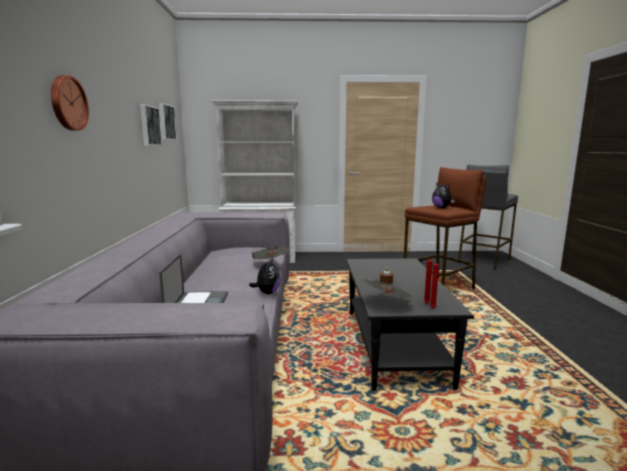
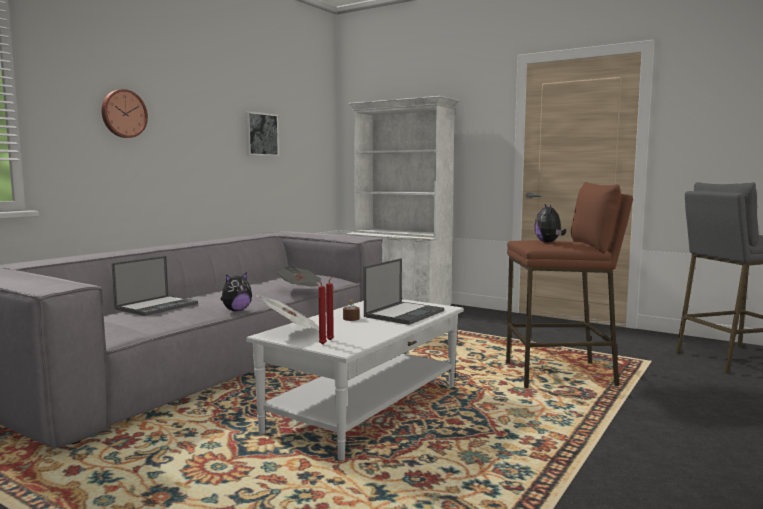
camera: 35 degrees right, 5 degrees down
picture [159,103,177,140] -> none
black coffee table [346,258,474,391] -> white coffee table [246,299,464,461]
none -> laptop [363,258,444,325]

